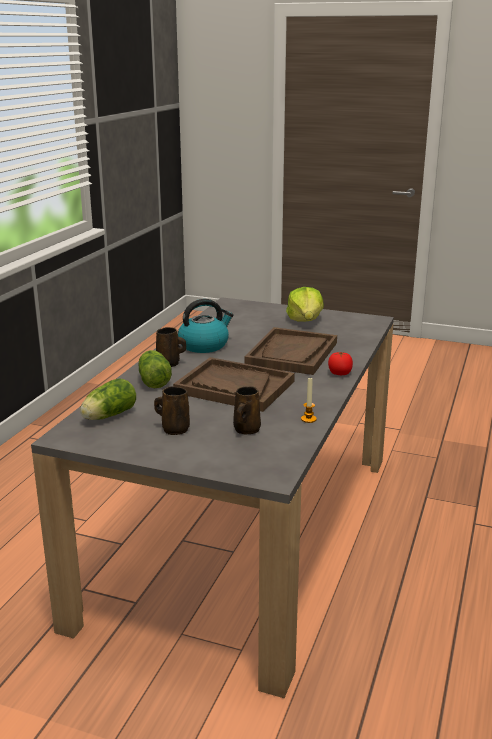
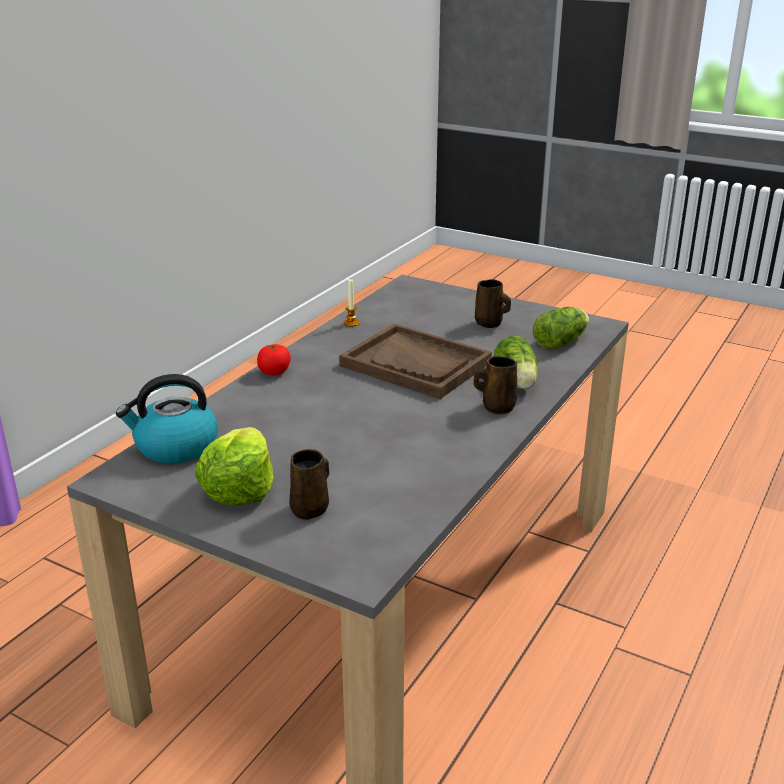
camera: 170 degrees left, 5 degrees up
kettle [178,299,234,353] -> kettle moved to [116,374,218,464]
brown mug [233,386,261,434] -> brown mug moved to [289,449,329,520]
brown tray [244,327,337,375] -> none

